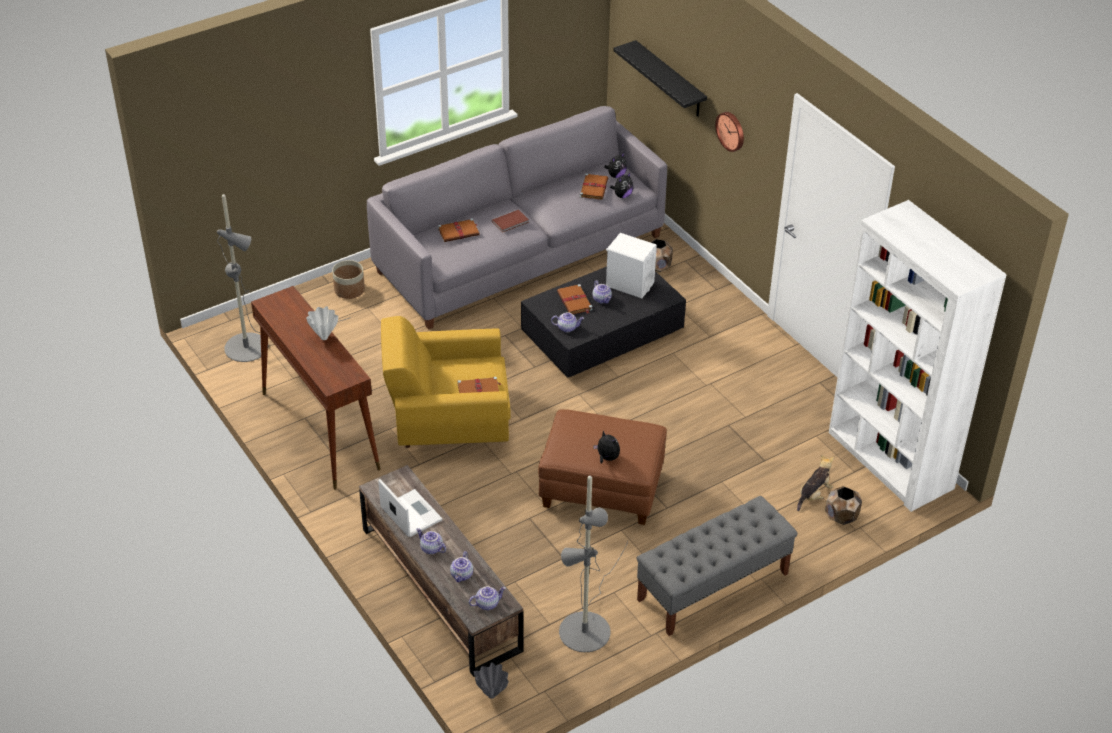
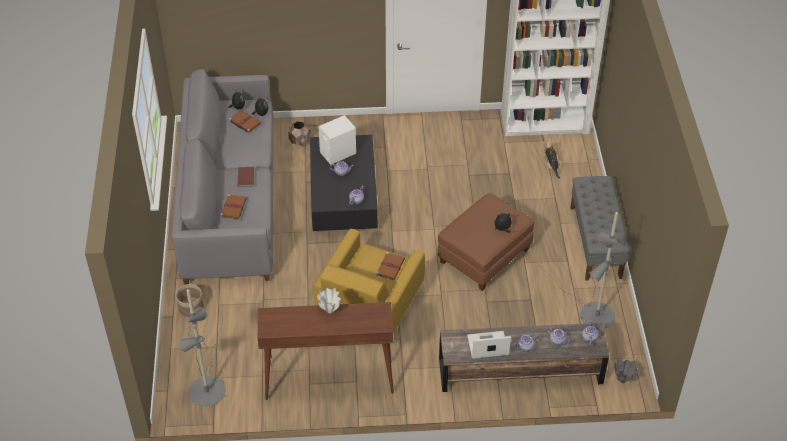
camera: 60 degrees left, 5 degrees up
brown book [557,284,593,314] -> none
black shelf [613,40,707,117] -> none
wall clock [715,112,744,152] -> none
brown planter [825,486,862,525] -> none

